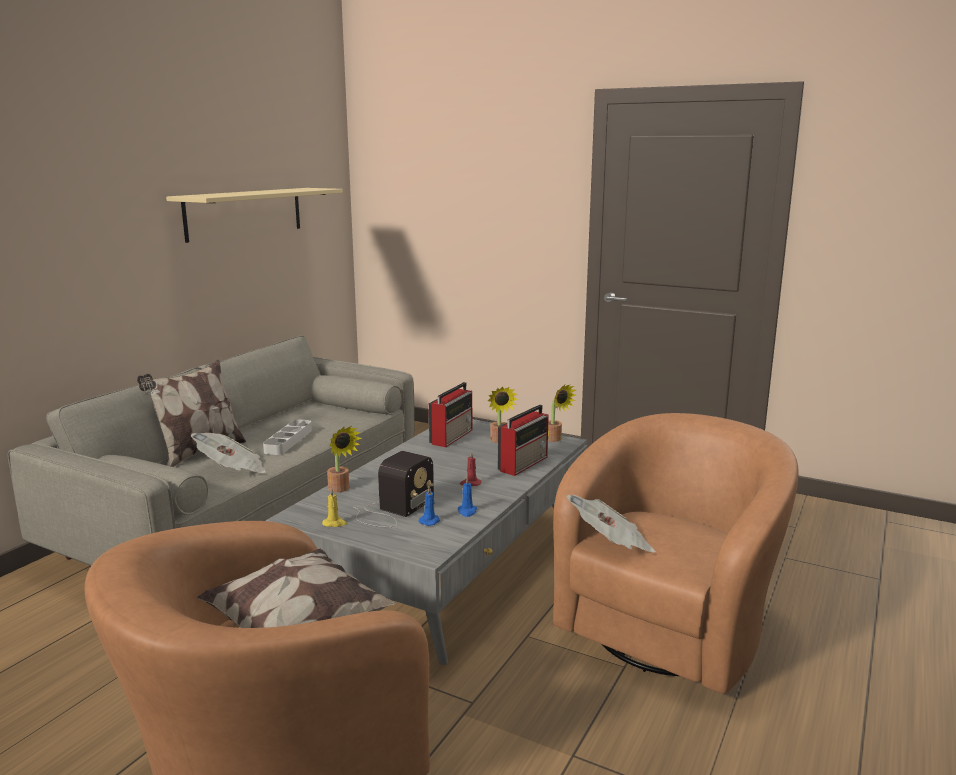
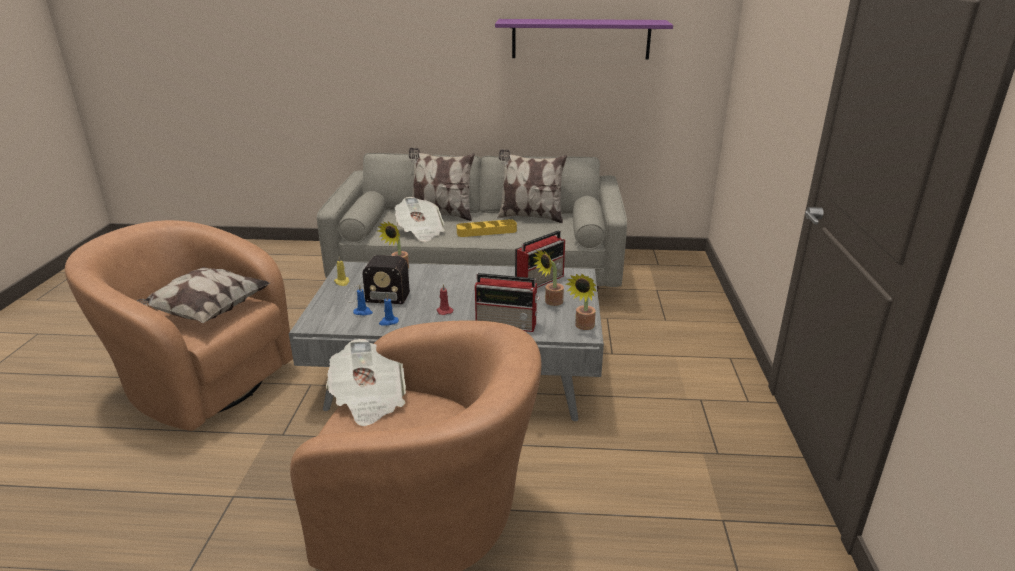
camera: 65 degrees right, 10 degrees up
beige shelf [166,188,343,243] -> purple shelf [495,19,673,60]
grey tray [263,419,312,455] -> yellow tray [456,219,517,237]
radio [429,382,472,447] -> radio turned 45 degrees counterclockwise [515,230,565,288]
none -> pillow [497,149,567,223]

